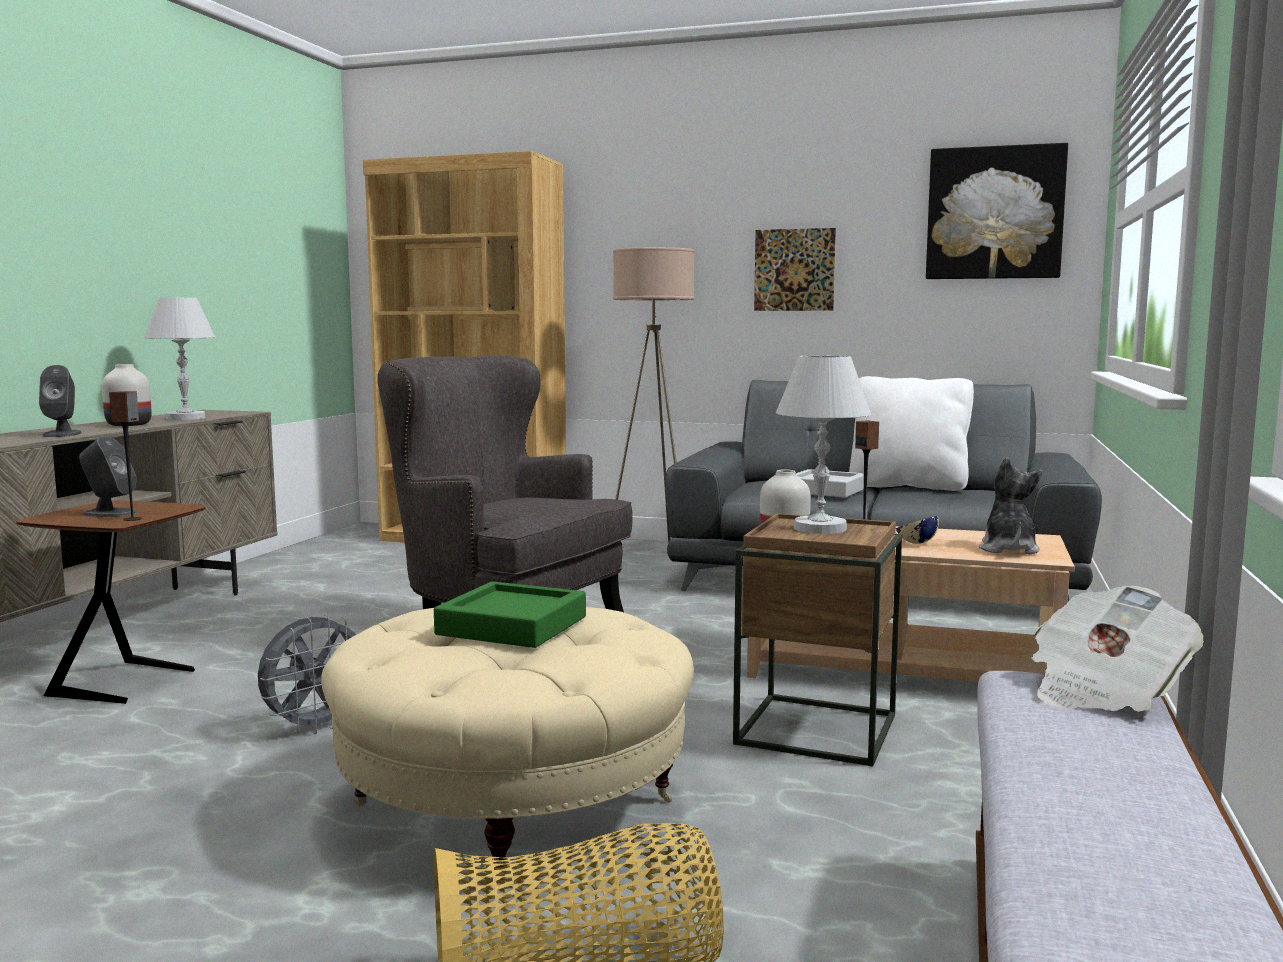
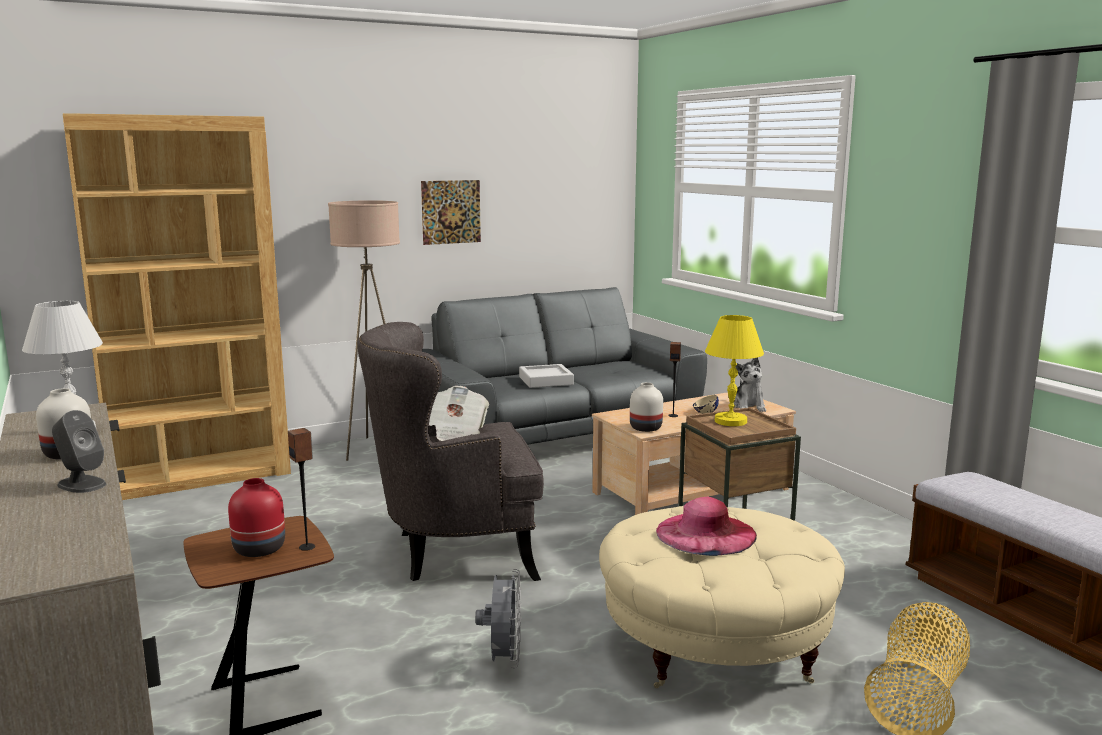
camera: 45 degrees left, 5 degrees up
grey speaker [79,436,137,517] -> red vase [228,478,285,557]
green tray [434,581,586,648] -> pink hat [656,497,757,556]
white table lamp [776,355,871,534] -> yellow table lamp [705,315,764,426]
white pillow [849,376,974,491] -> none
picture [926,143,1068,279] -> none
plush toy [979,457,1042,554] -> plush toy turned 150 degrees counterclockwise [733,358,766,412]
newspaper [1031,585,1204,712] -> newspaper moved to [429,386,489,441]

